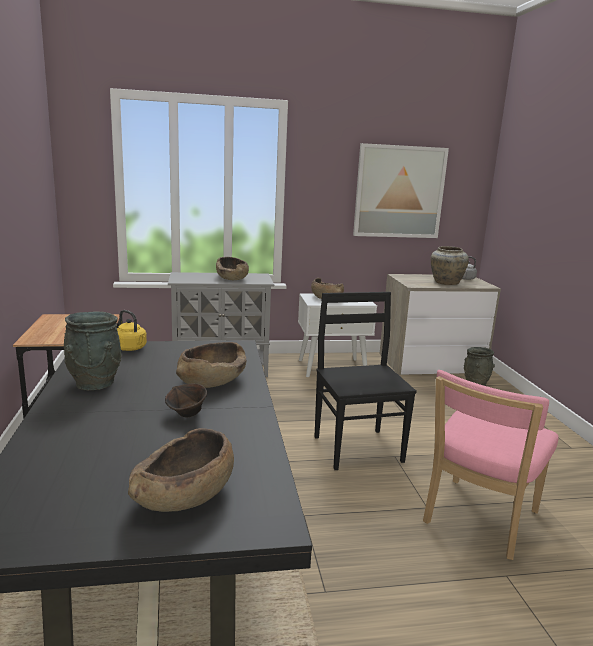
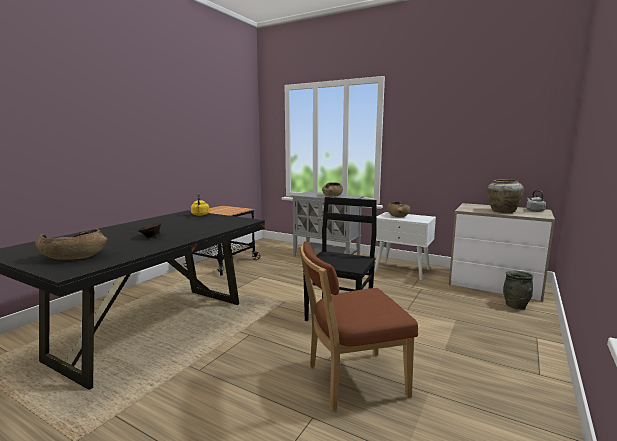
camera: 40 degrees right, 5 degrees down
grey vase [64,311,121,390] -> none
brown bowl [176,342,246,388] -> none
picture [353,143,449,238] -> none
pink chair [423,370,559,560] -> brown chair [299,241,418,412]

